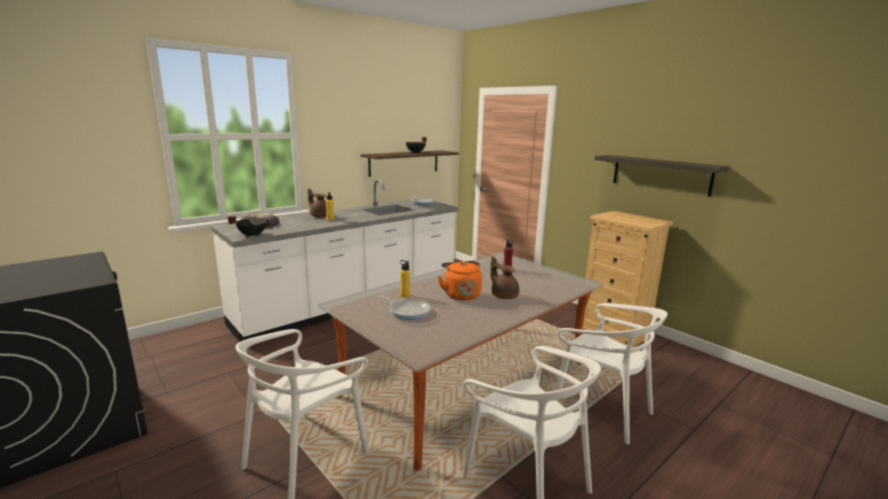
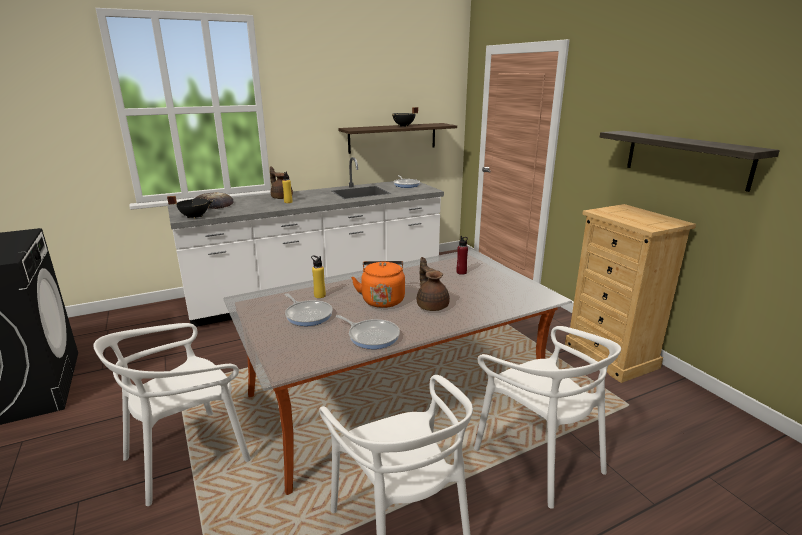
camera: 15 degrees right, 5 degrees up
none -> frying pan [335,315,400,349]

